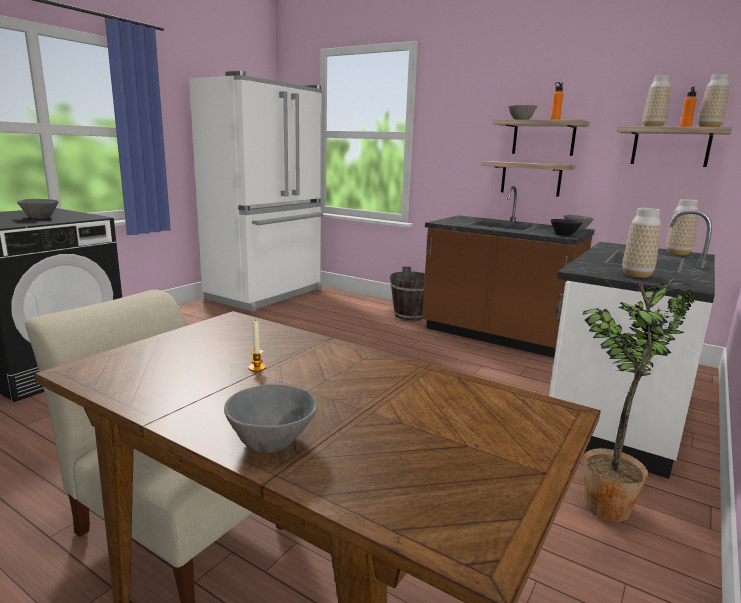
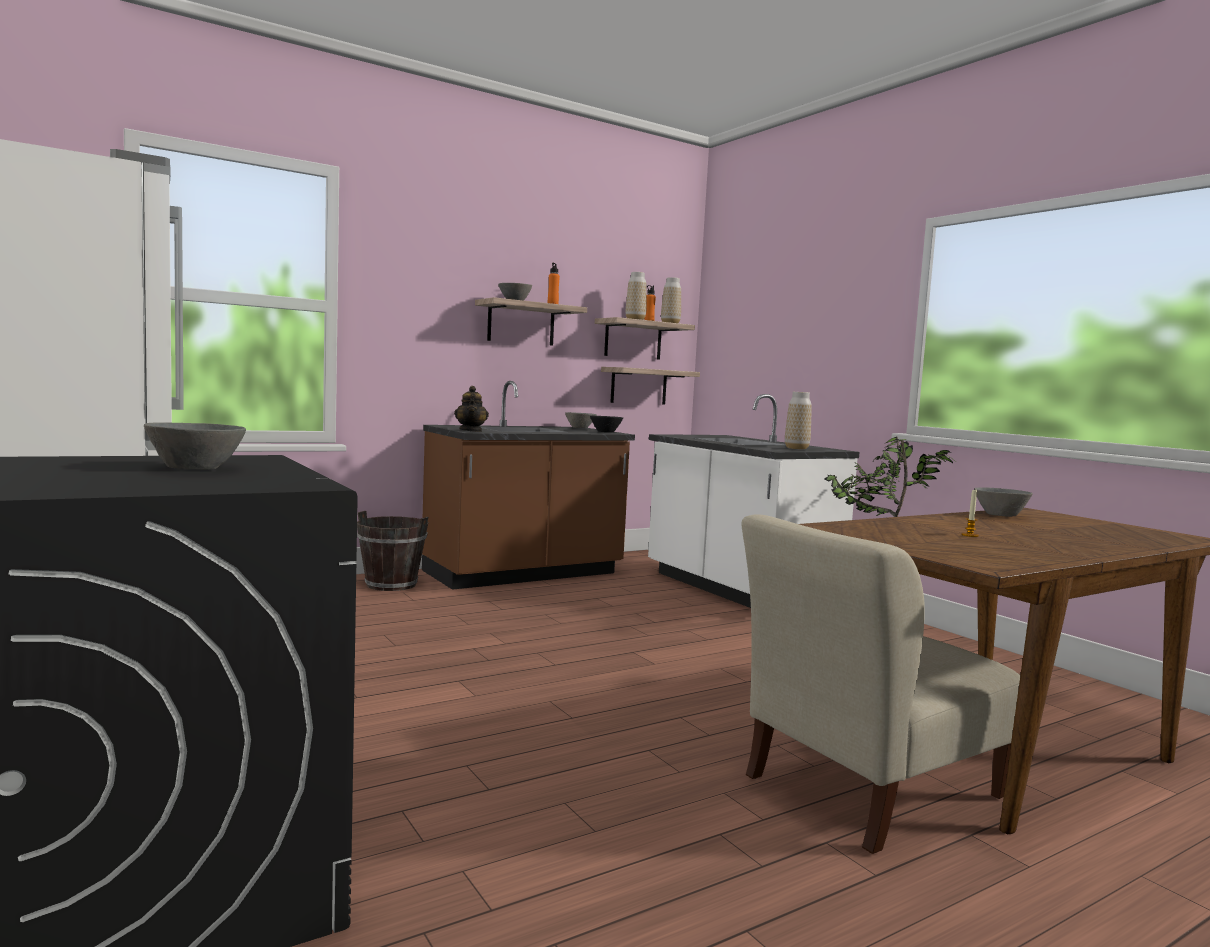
camera: 65 degrees left, 10 degrees down
grey bowl [224,384,317,453] -> grey bowl moved to [974,487,1033,517]
shelf [481,161,576,197] -> shelf moved to [601,367,700,405]
vase [666,199,699,255] -> none
none -> teapot [454,386,489,432]

